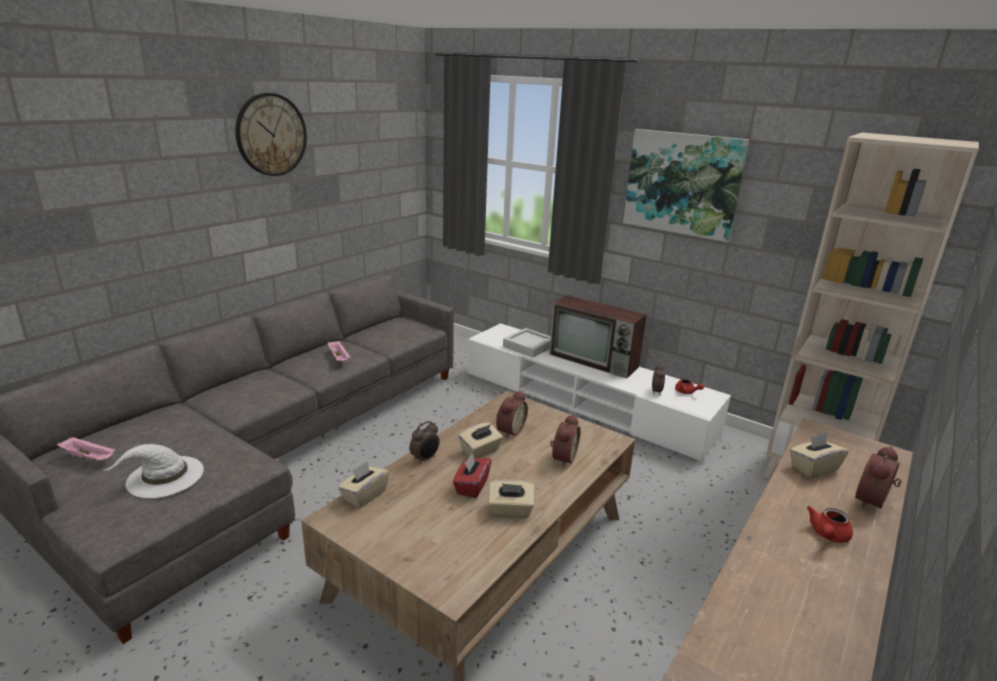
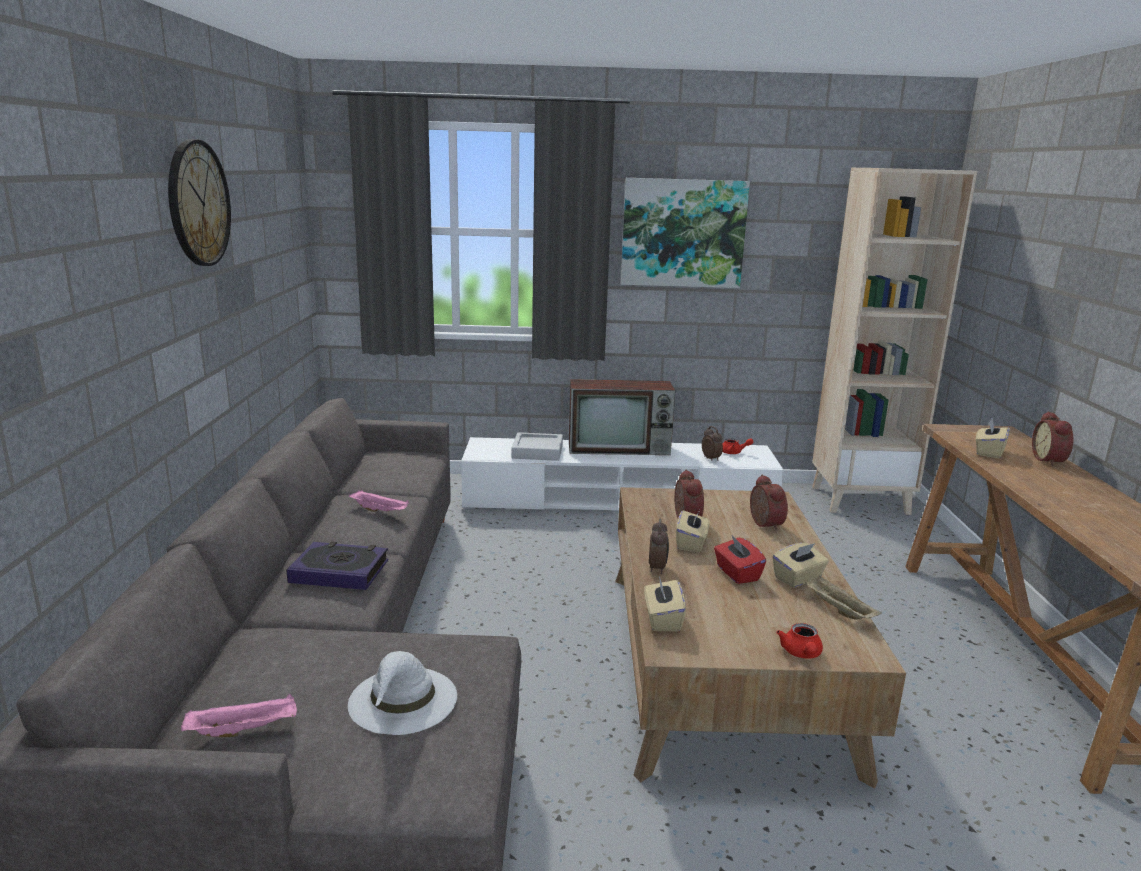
camera: 35 degrees left, 5 degrees down
red teapot [807,506,853,543] -> red teapot moved to [776,623,823,659]
none -> book [286,541,388,590]
none -> beige tray [804,575,882,620]

